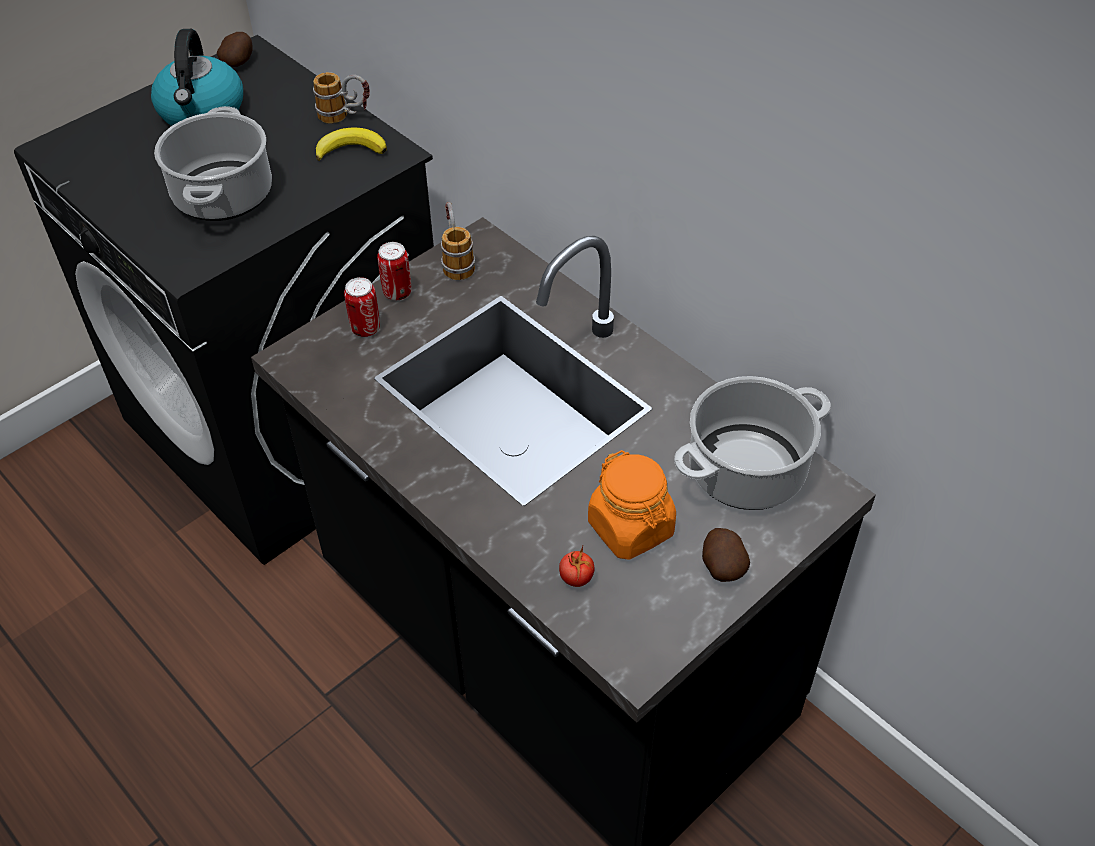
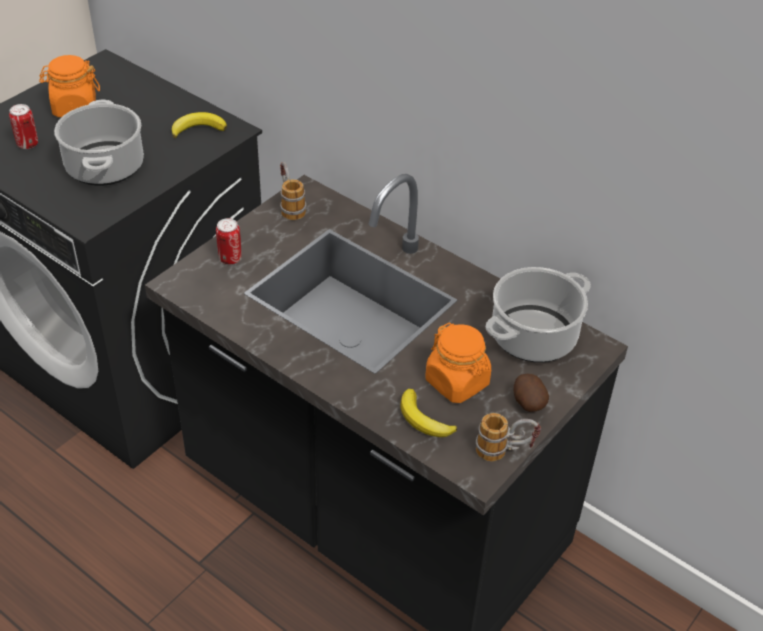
camera: 10 degrees left, 5 degrees down
kettle [151,29,243,126] -> orange jar [39,55,100,117]
potato [217,32,253,67] -> none
mug [313,72,370,124] -> mug moved to [476,413,541,461]
can [377,242,411,300] -> can moved to [9,104,38,149]
tomato [559,546,594,587] -> banana [401,389,457,437]

